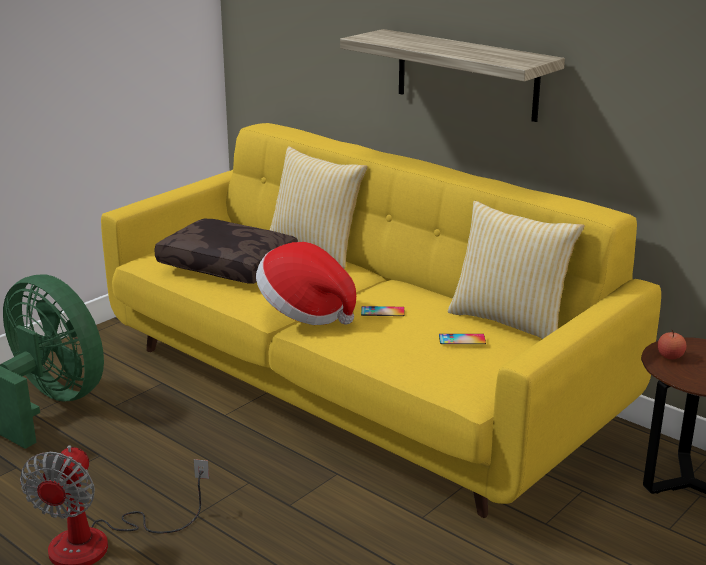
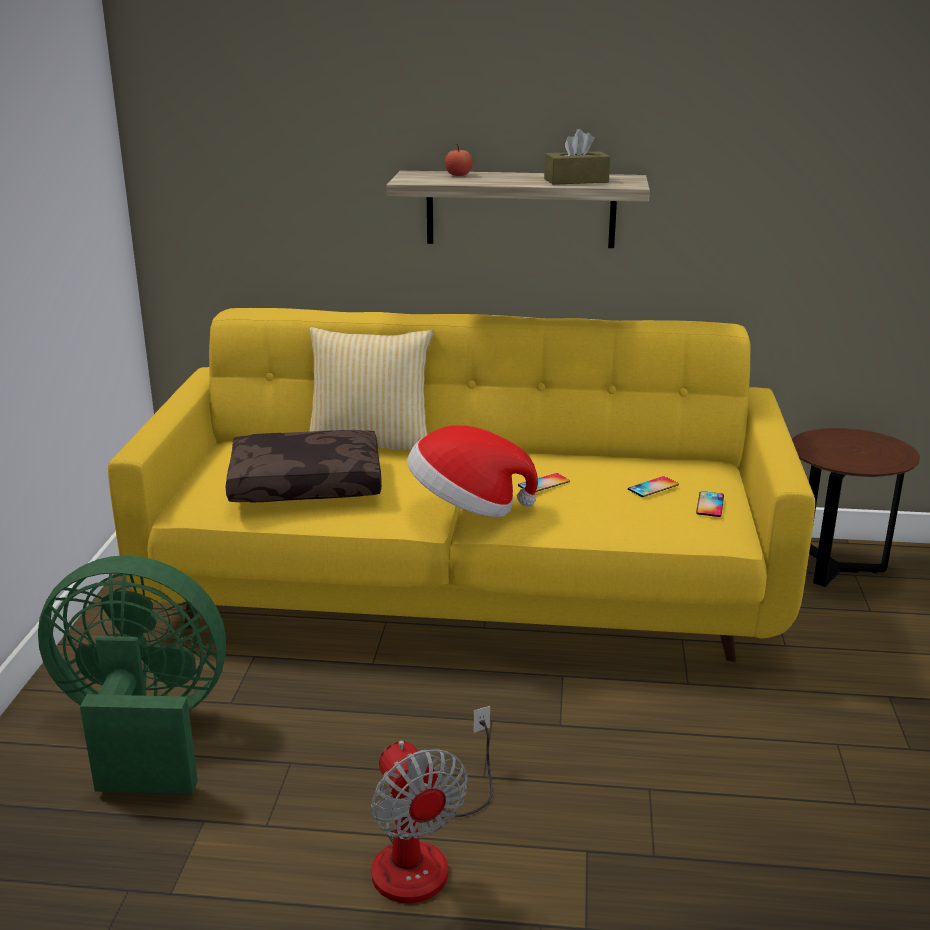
camera: 35 degrees left, 0 degrees up
pillow [448,201,585,339] -> none
apple [657,330,686,359] -> apple moved to [445,144,473,176]
none -> brown tissue box [544,129,610,185]
none -> phone [696,491,724,517]

